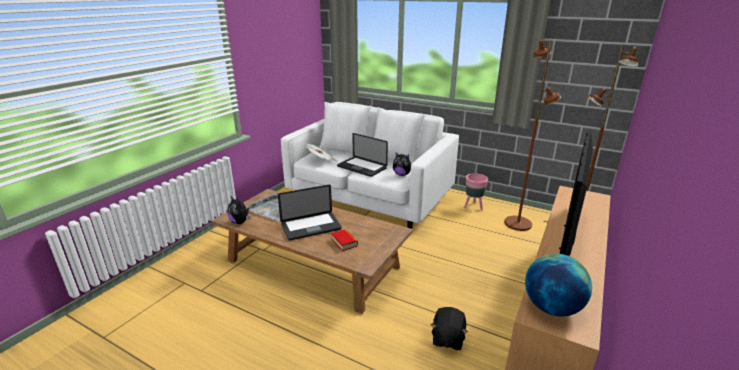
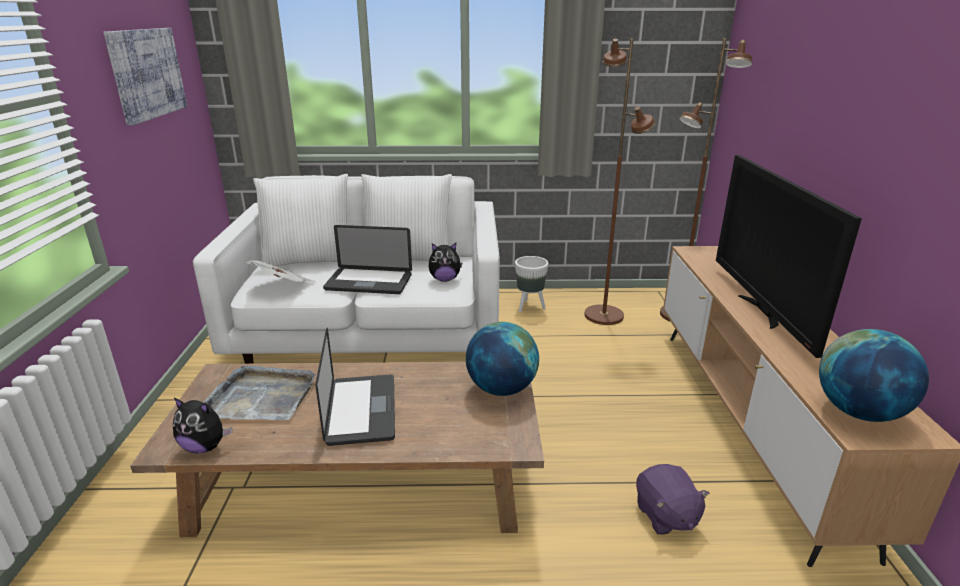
camera: 30 degrees left, 0 degrees up
laptop [278,185,342,241] -> laptop turned 45 degrees counterclockwise [315,328,395,446]
book [331,229,358,251] -> none
black plush toy [431,307,468,350] -> purple plush toy [636,464,710,535]
pink planter [464,173,488,210] -> white planter [515,256,548,312]
none -> picture [104,28,187,126]
none -> globe [466,322,539,396]

